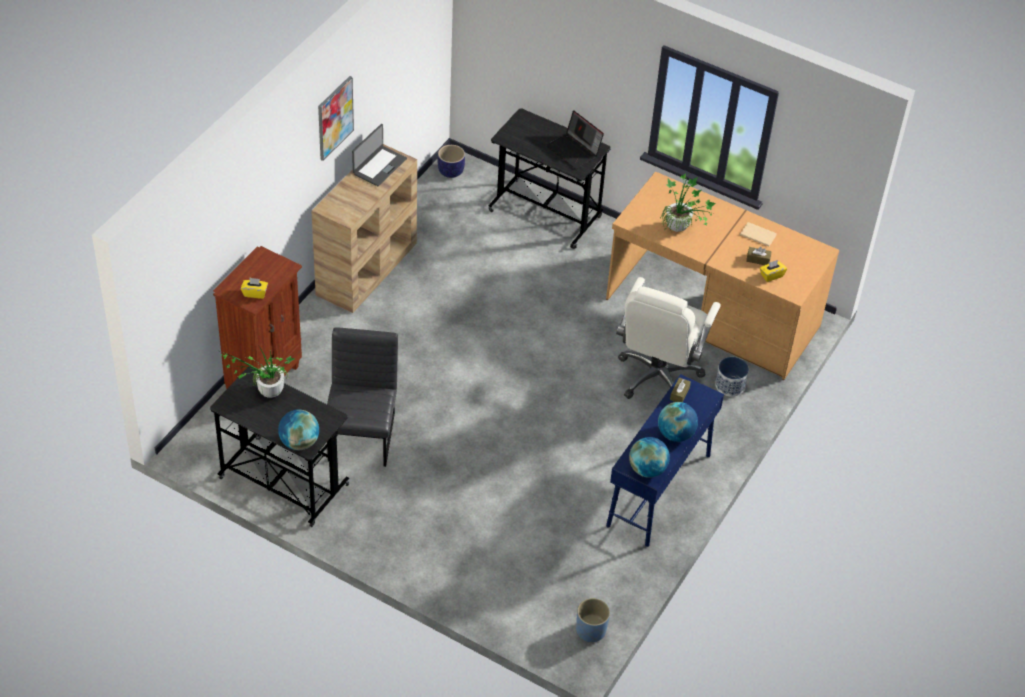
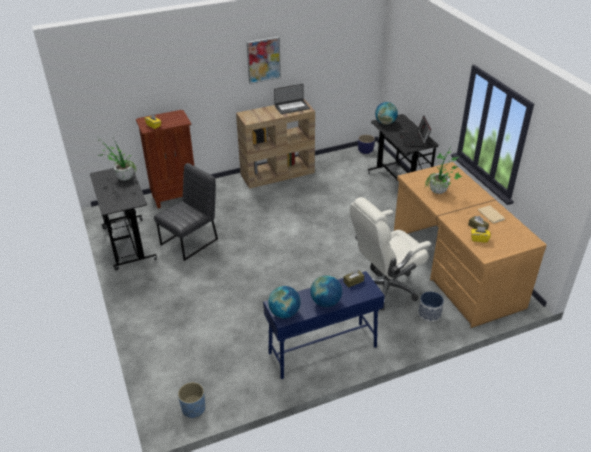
camera: 40 degrees right, 10 degrees down
globe [278,410,319,450] -> globe moved to [375,102,398,125]

